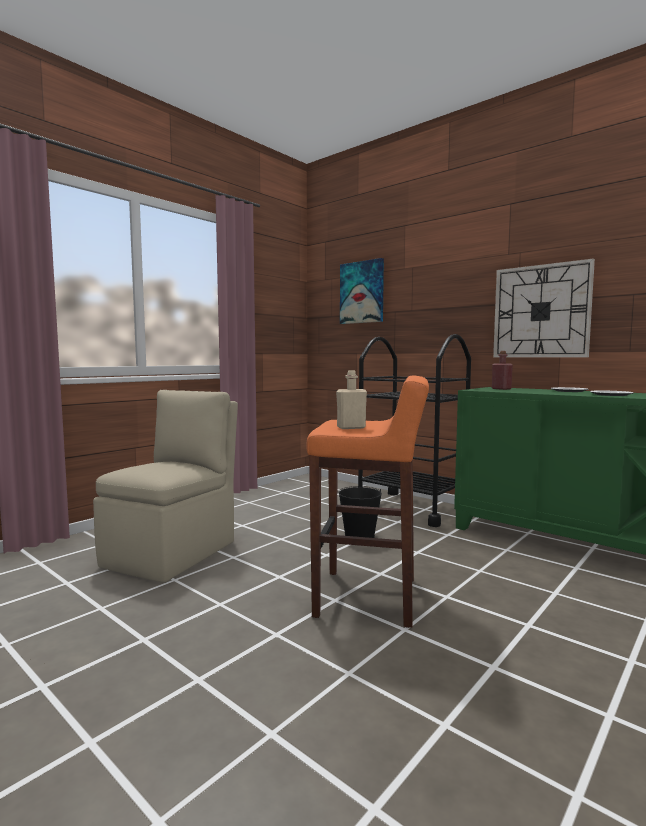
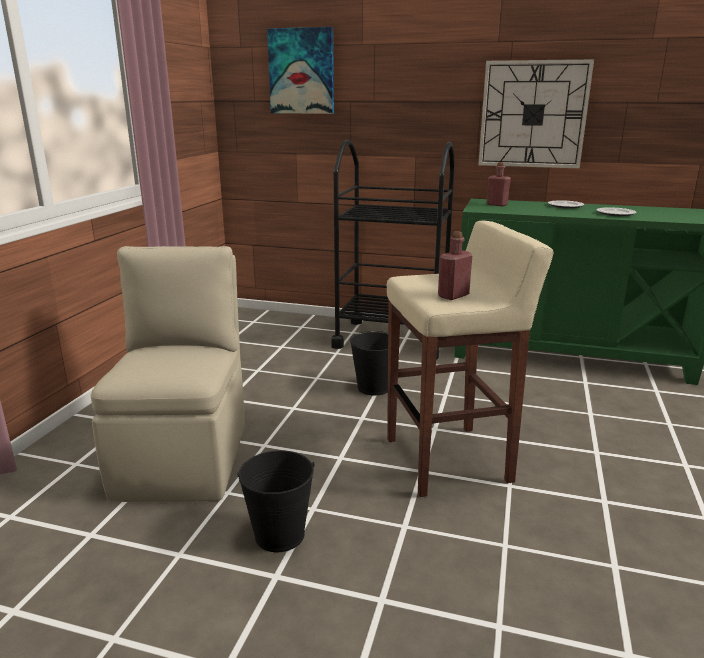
camera: 25 degrees left, 15 degrees up
orange stool [307,375,429,628] -> beige stool [387,221,553,497]
beige bottle [336,370,367,429] -> red bottle [438,231,472,300]
none -> black bucket [237,450,315,552]

